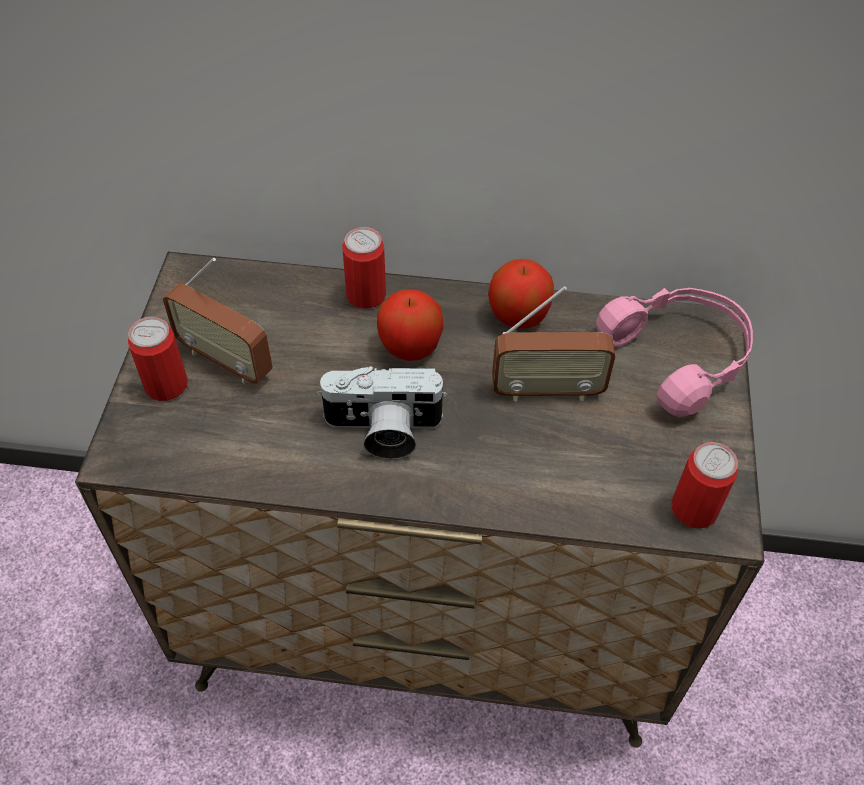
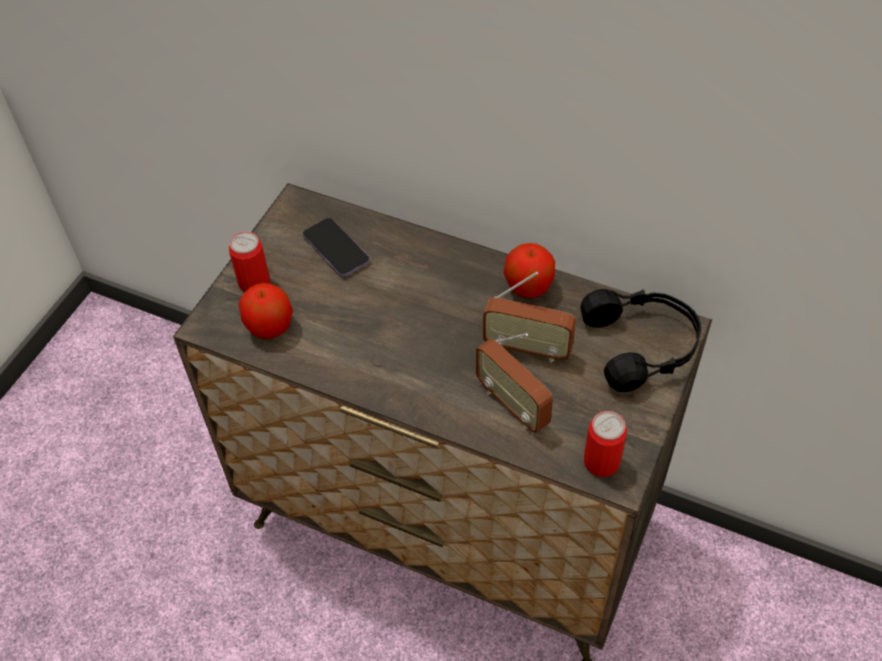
camera: 20 degrees right, 0 degrees up
radio [163,258,272,384] -> radio moved to [476,333,553,433]
camera [317,366,447,459] -> none
can [342,227,386,309] -> none
apple [377,289,444,361] -> apple moved to [238,283,293,339]
pink headphones [596,288,753,417] -> black headphones [580,289,701,392]
none -> phone [303,218,370,277]

